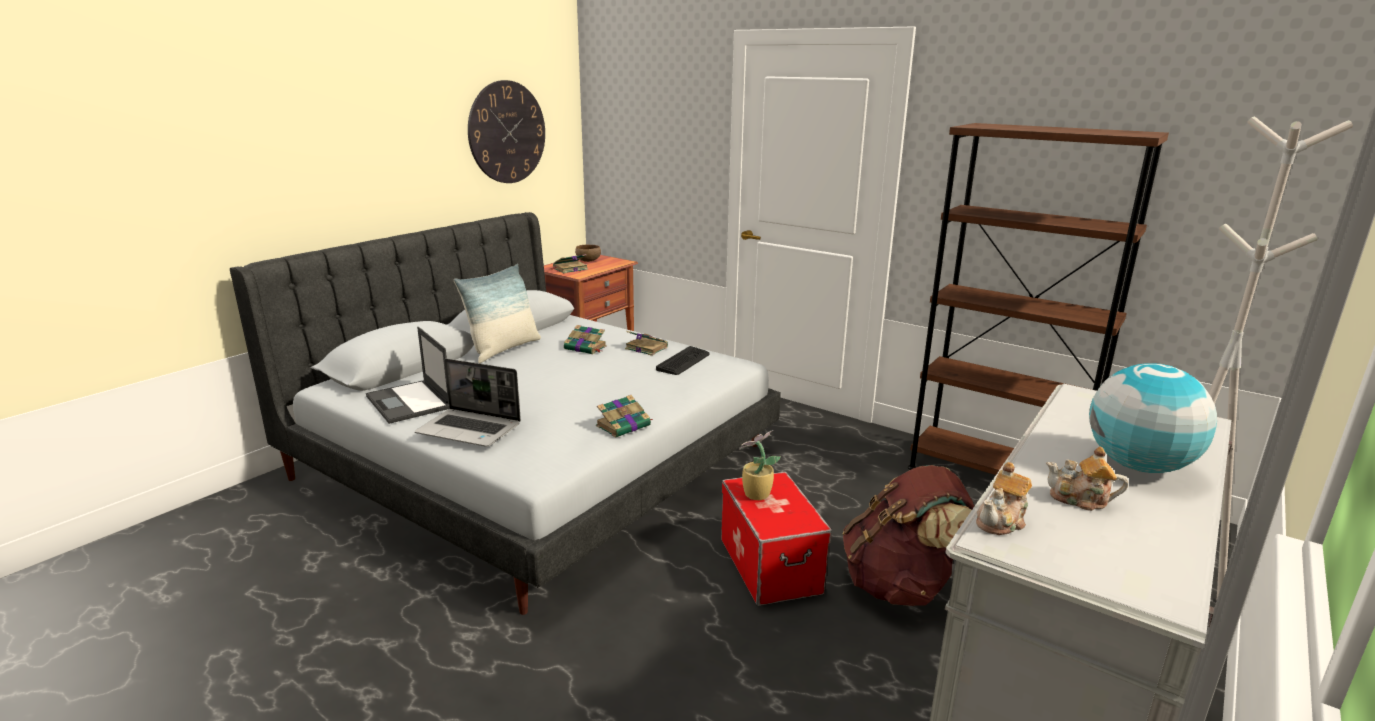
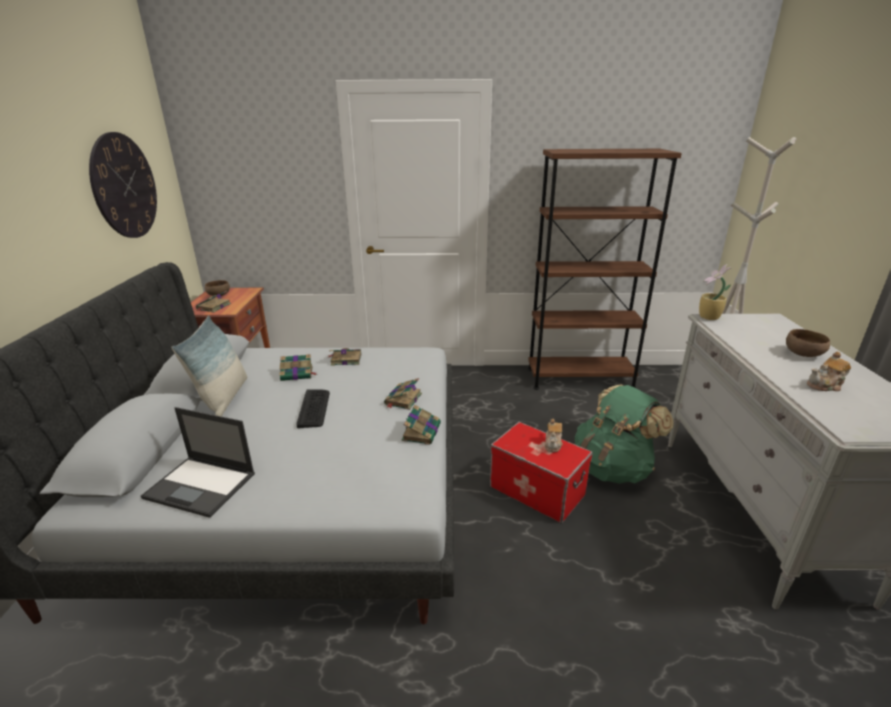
camera: 35 degrees left, 5 degrees up
laptop [415,359,521,447] -> none
keyboard [656,346,710,375] -> keyboard moved to [296,389,330,428]
potted plant [739,430,781,500] -> potted plant moved to [699,264,731,320]
brown backpack [843,465,974,606] -> green backpack [575,384,674,484]
teapot [976,462,1032,535] -> teapot moved to [545,419,563,452]
globe [1089,363,1217,473] -> brown bowl [786,329,830,357]
none -> book [384,378,422,410]

